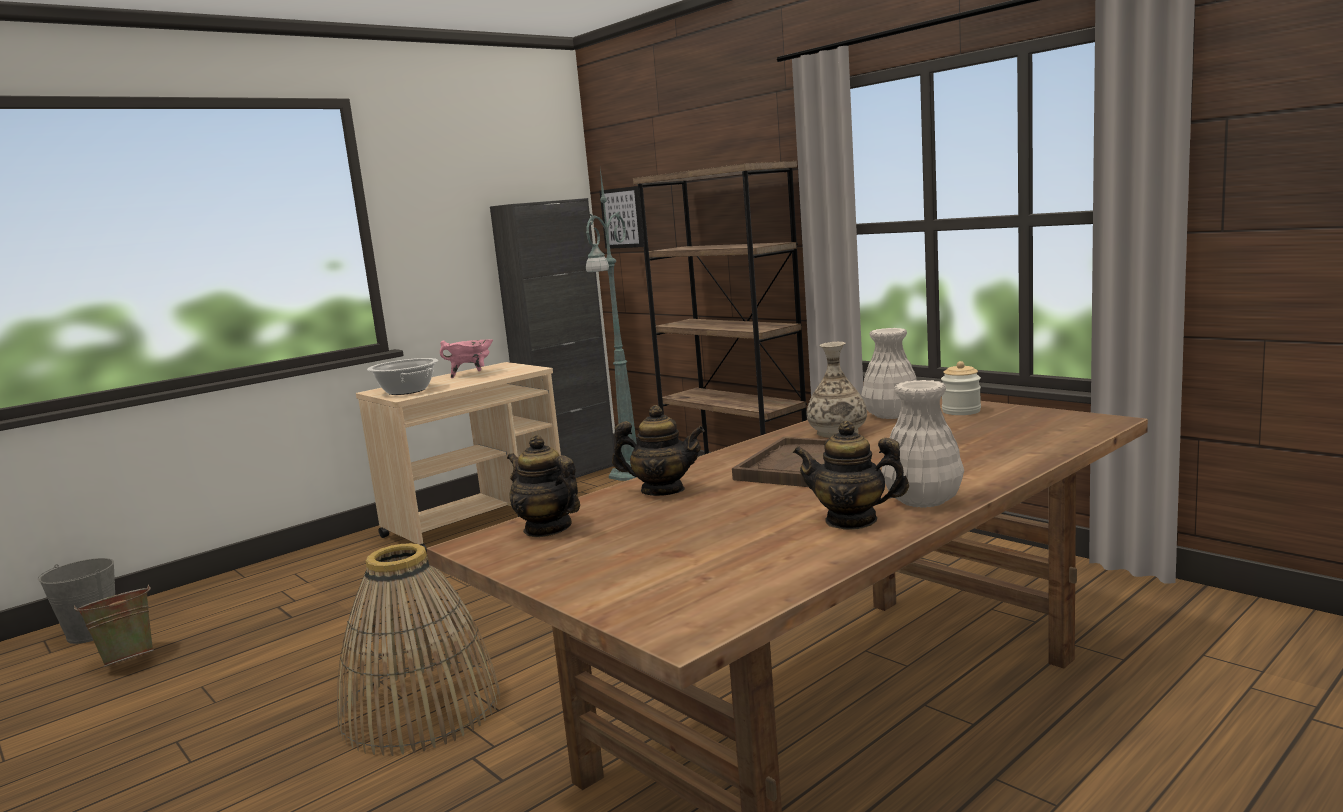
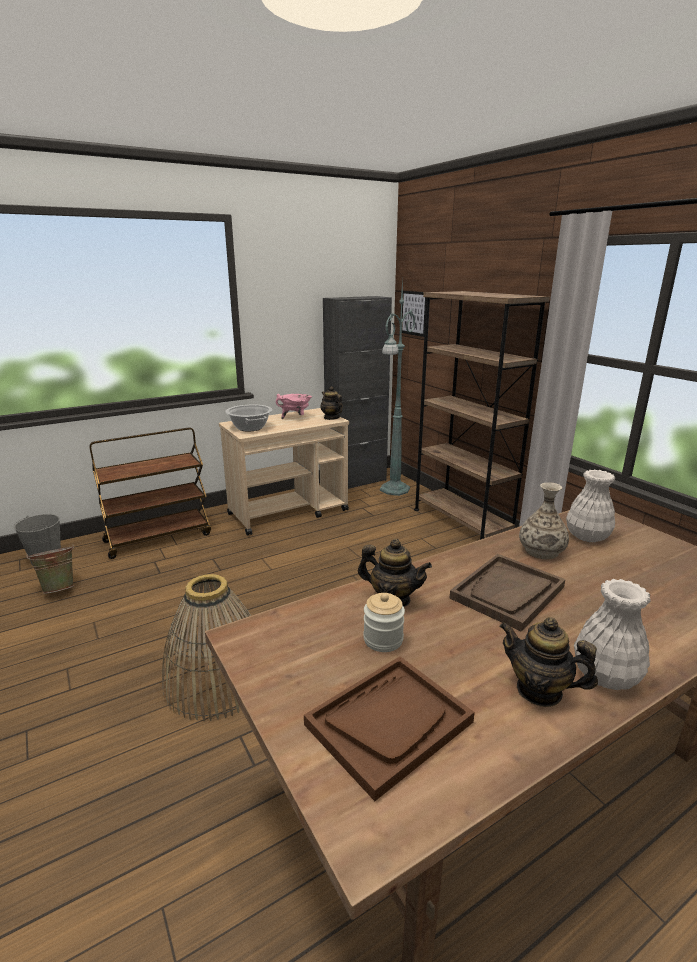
camera: 10 degrees right, 10 degrees up
teapot [507,435,580,537] -> teapot moved to [321,386,343,420]
jar [941,361,981,415] -> jar moved to [363,593,405,652]
none -> brown cart [89,428,211,559]
none -> brown tray [304,657,475,801]

